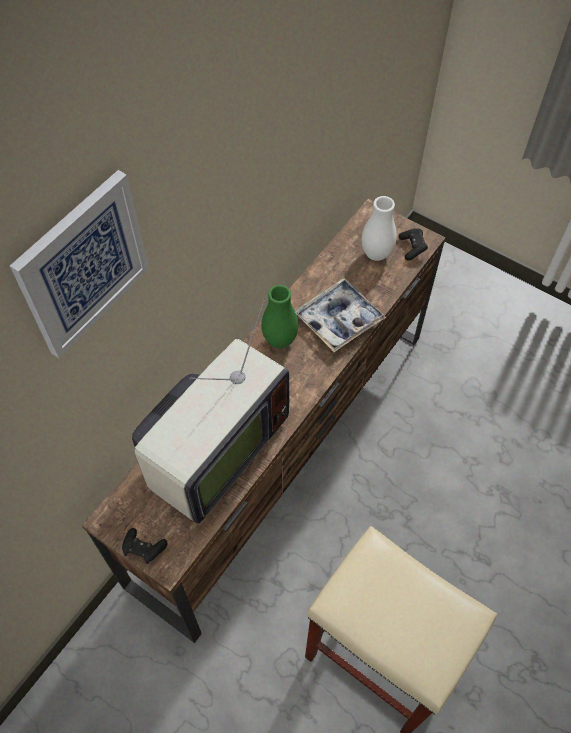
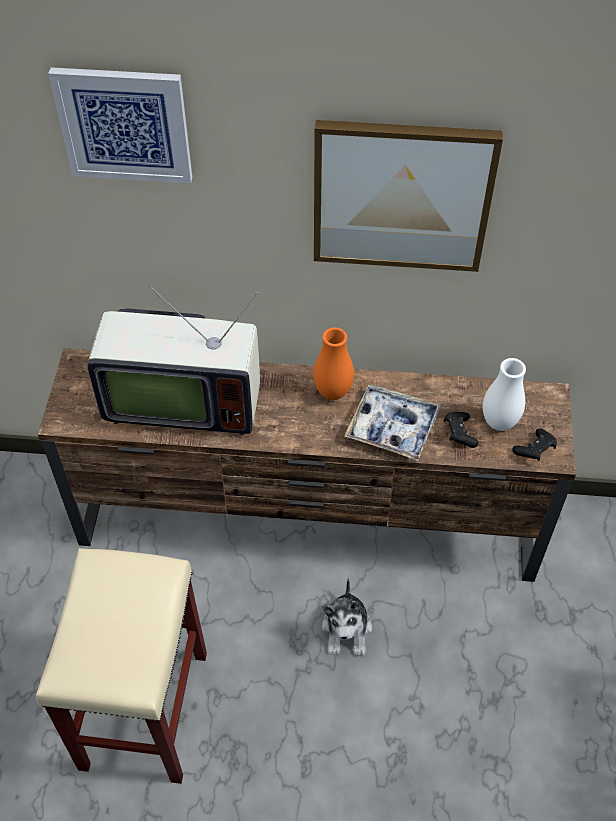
camera: 60 degrees right, 5 degrees down
black game controller [122,528,167,564] -> black game controller moved to [444,412,479,448]
green vase [261,285,298,348] -> orange vase [313,327,354,400]
none -> picture [314,120,503,272]
none -> plush toy [322,578,372,656]

